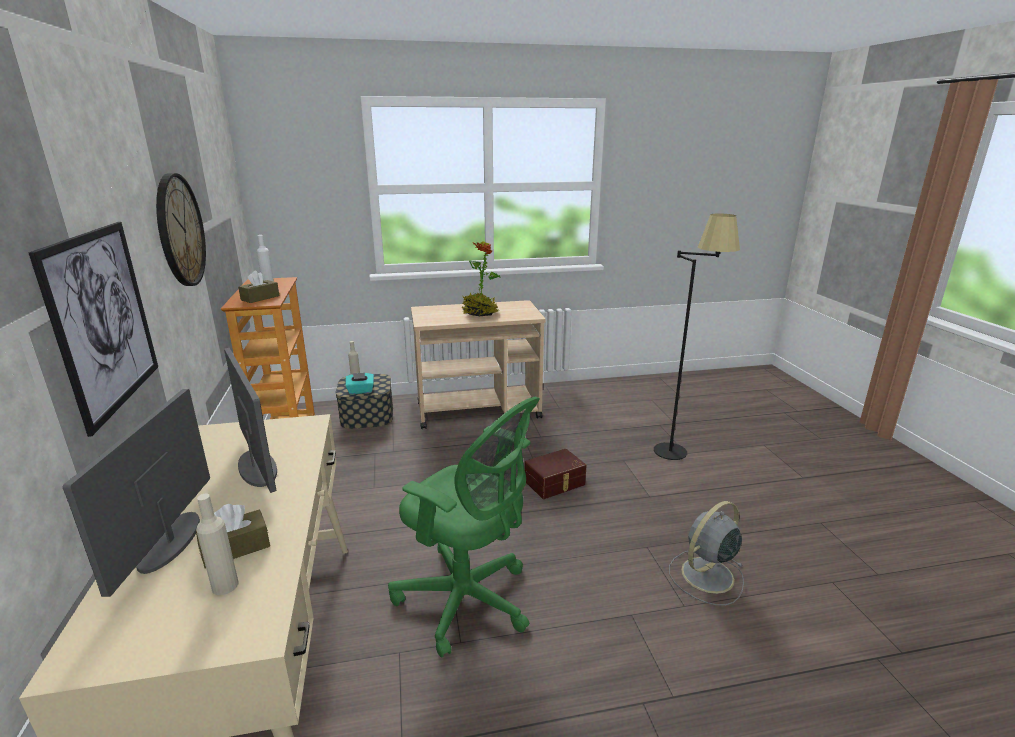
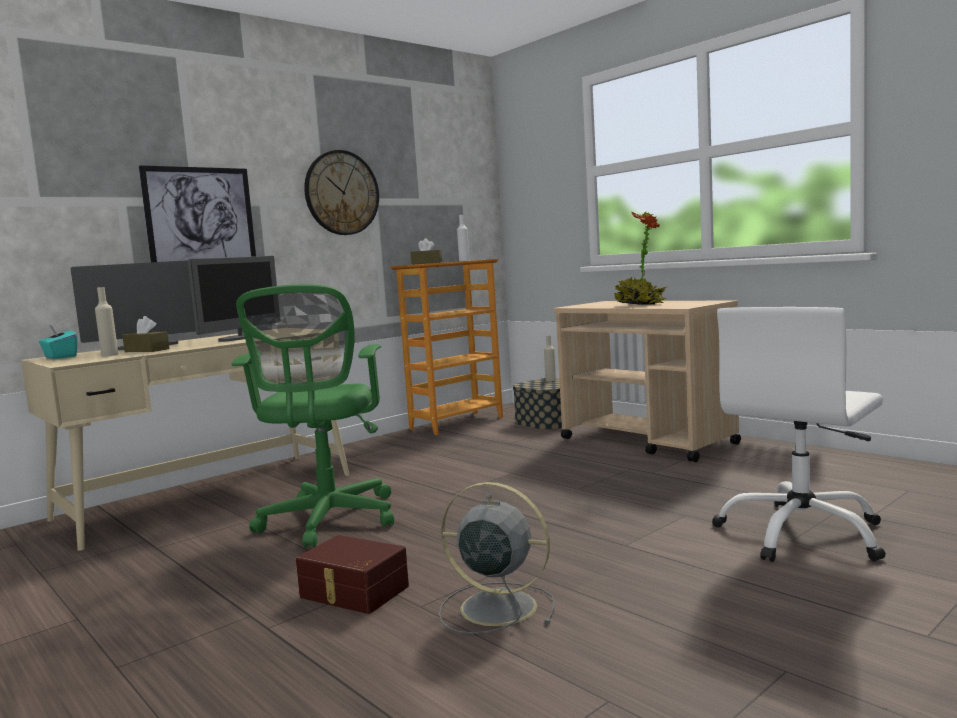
camera: 60 degrees right, 15 degrees down
turquoise tissue box [345,373,374,394] -> turquoise tissue box moved to [39,325,77,359]
brown storage box [525,449,587,499] -> brown storage box moved to [296,535,409,614]
black floor lamp [654,213,740,460] -> white office chair [712,307,886,562]

